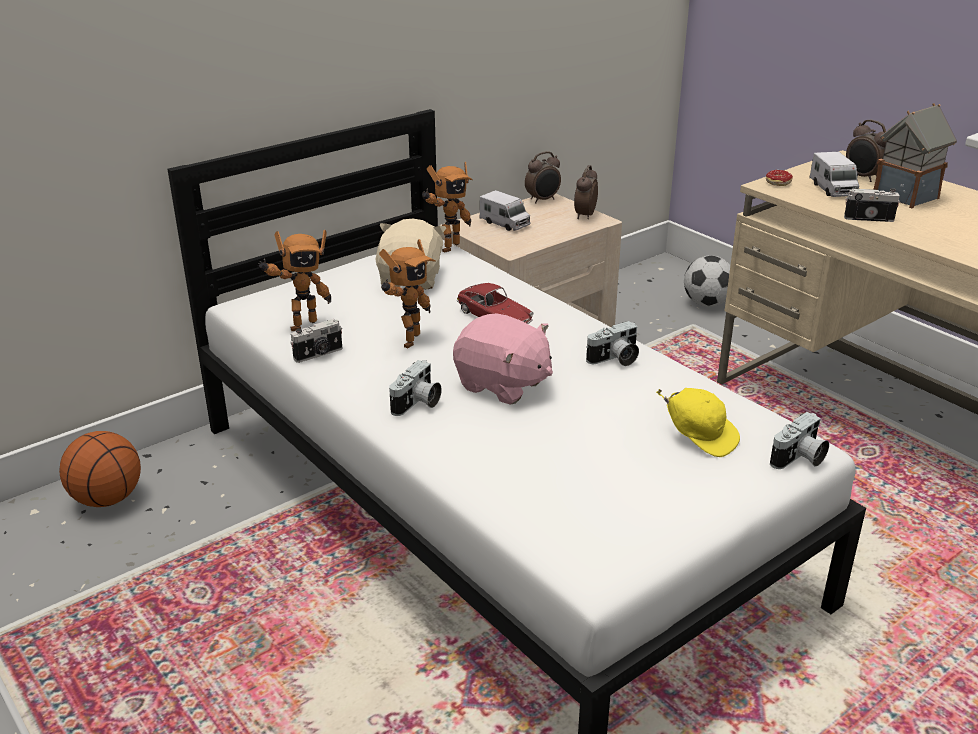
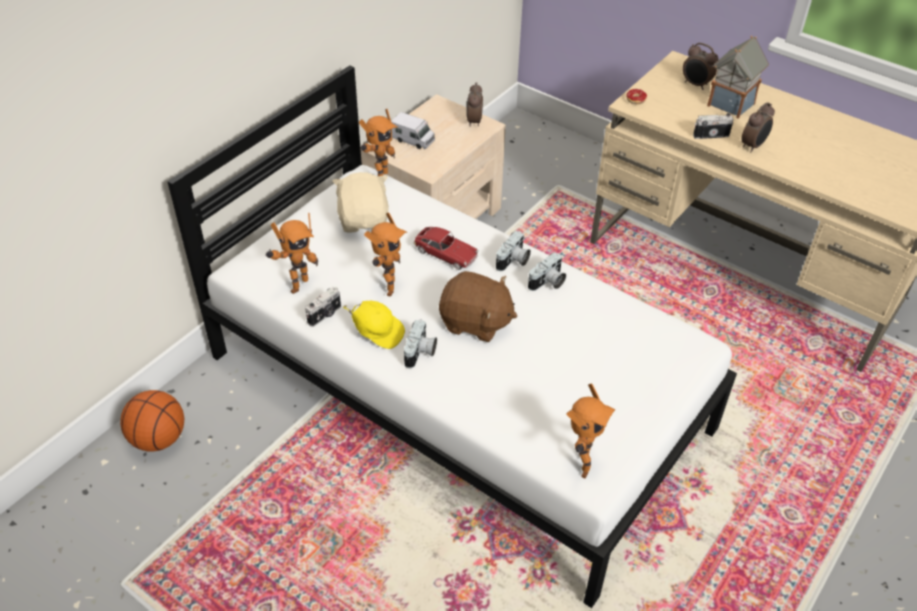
camera: 15 degrees left, 15 degrees up
pink plush toy [453,313,553,405] -> brown plush toy [439,271,517,342]
alarm clock [525,151,561,203] -> alarm clock moved to [741,102,775,152]
yellow cap [656,388,740,457] -> yellow cap moved to [343,301,405,349]
football [684,255,730,307] -> none
camera [770,412,829,469] -> camera moved to [496,231,531,271]
toy truck [809,152,859,197] -> none
none -> toy robot [567,384,615,478]

